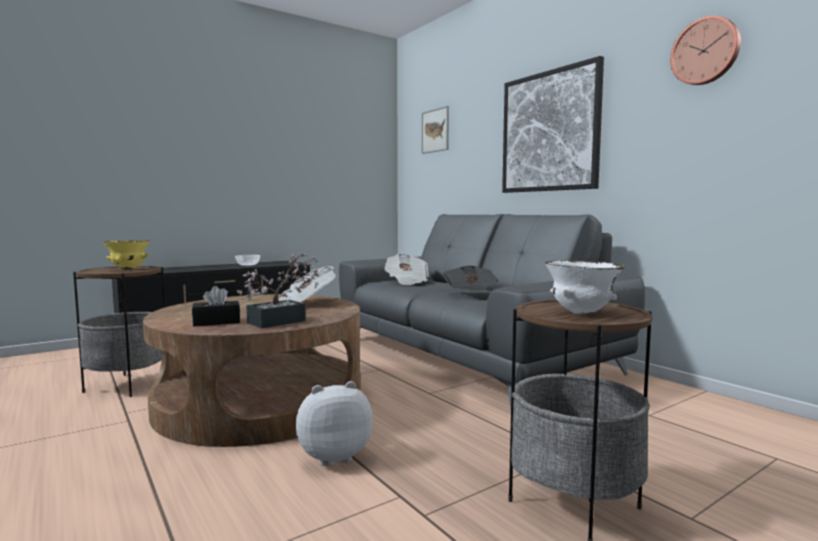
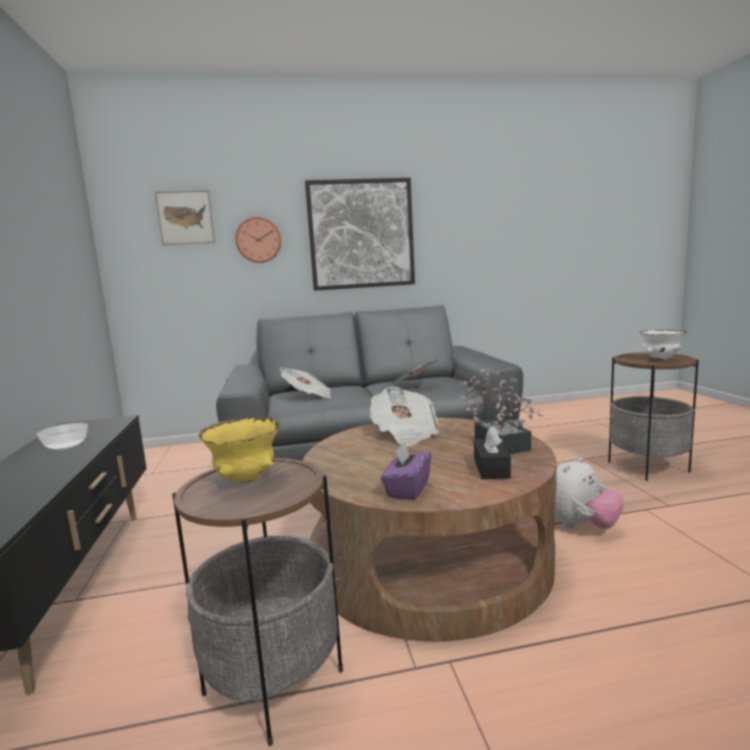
camera: 65 degrees left, 5 degrees up
plush toy [296,381,373,466] -> plush toy turned 135 degrees counterclockwise [555,457,624,529]
wall clock [670,15,741,85] -> wall clock moved to [236,217,281,263]
none -> purple tissue box [381,442,431,500]

